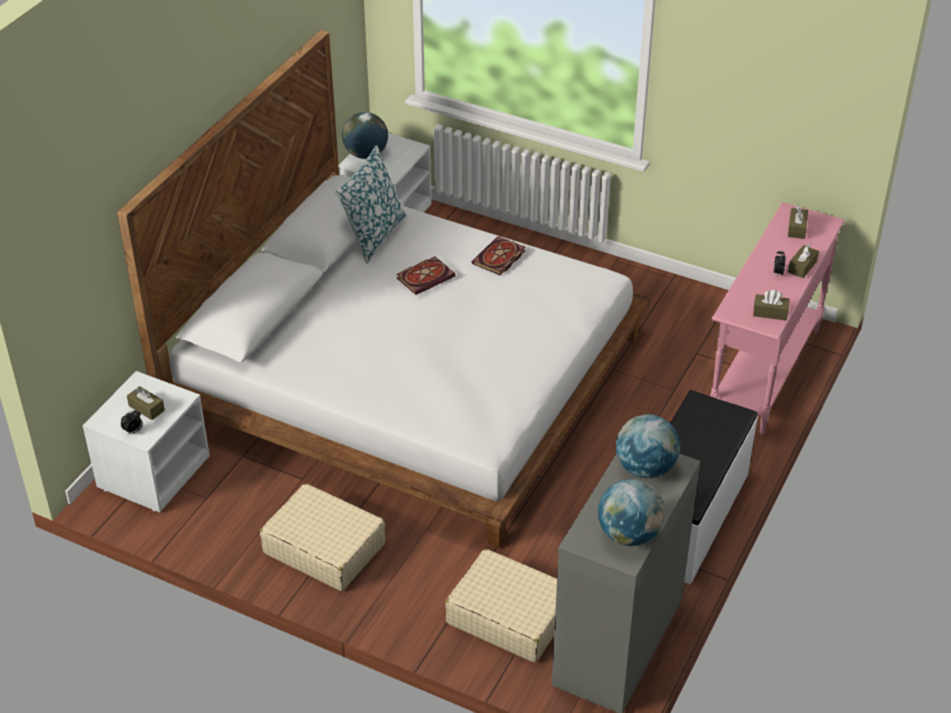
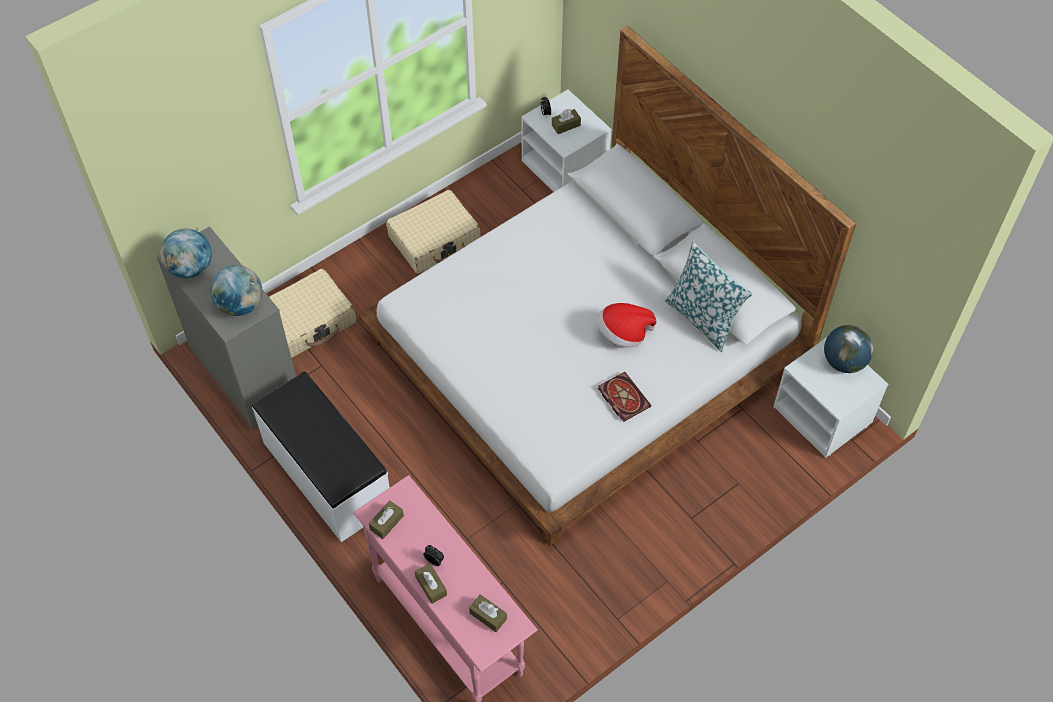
camera: 115 degrees right, 15 degrees up
book [396,256,456,295] -> hat [597,303,656,348]

